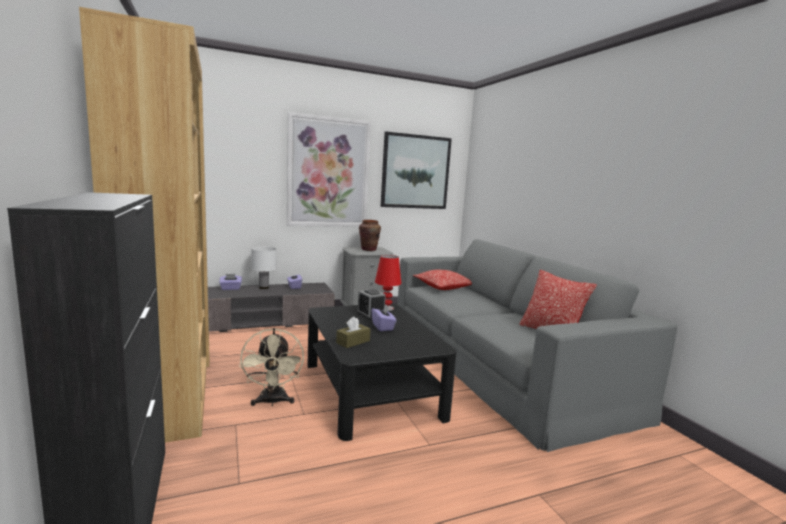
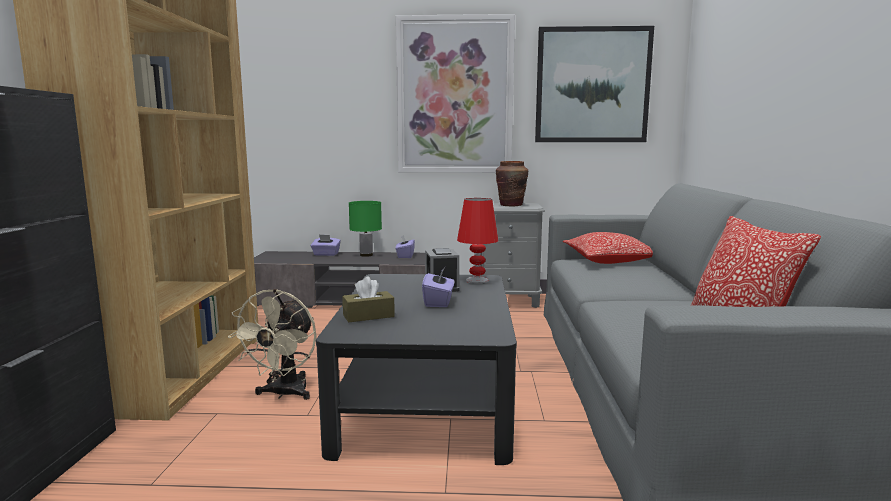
camera: 25 degrees right, 0 degrees up
white table lamp [251,247,277,289] -> green table lamp [349,201,382,257]

